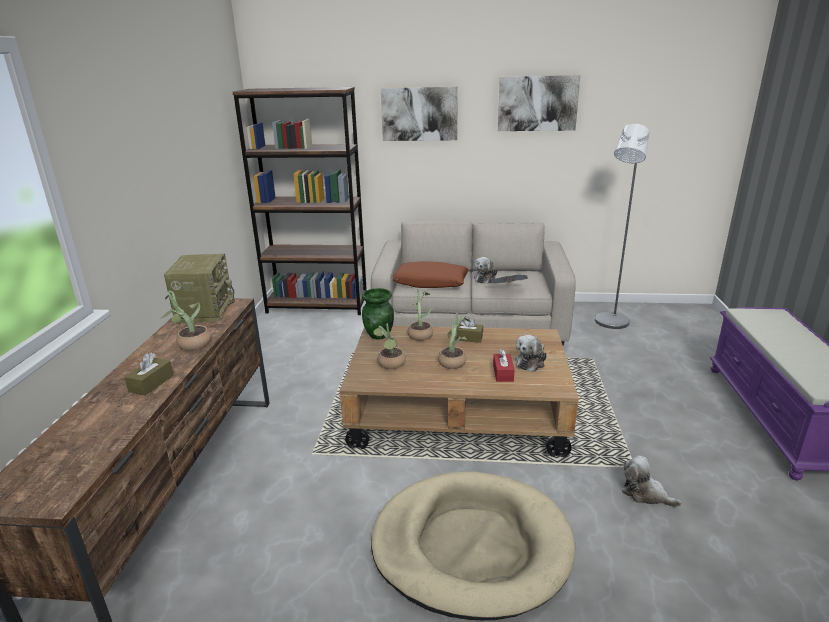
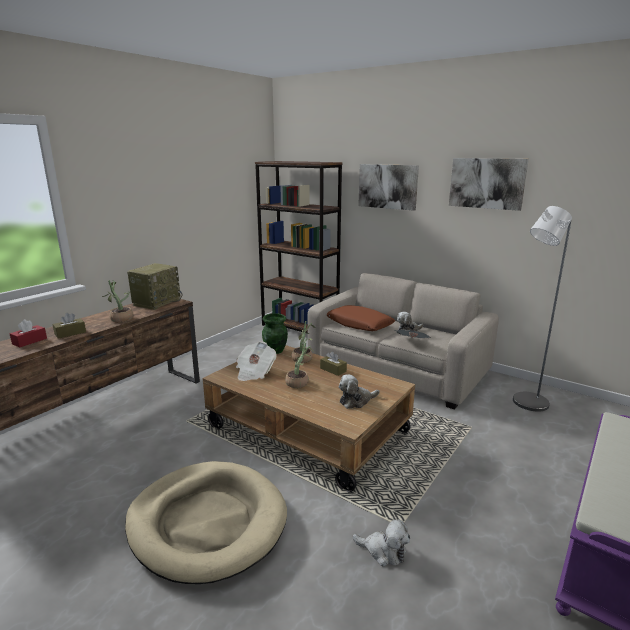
camera: 30 degrees right, 5 degrees down
potted plant [373,324,406,369] -> newspaper [236,342,277,381]
red tissue box [493,349,515,382] -> red tissue box moved to [10,319,47,347]
plush toy [622,455,682,507] -> plush toy turned 135 degrees clockwise [353,519,410,567]

